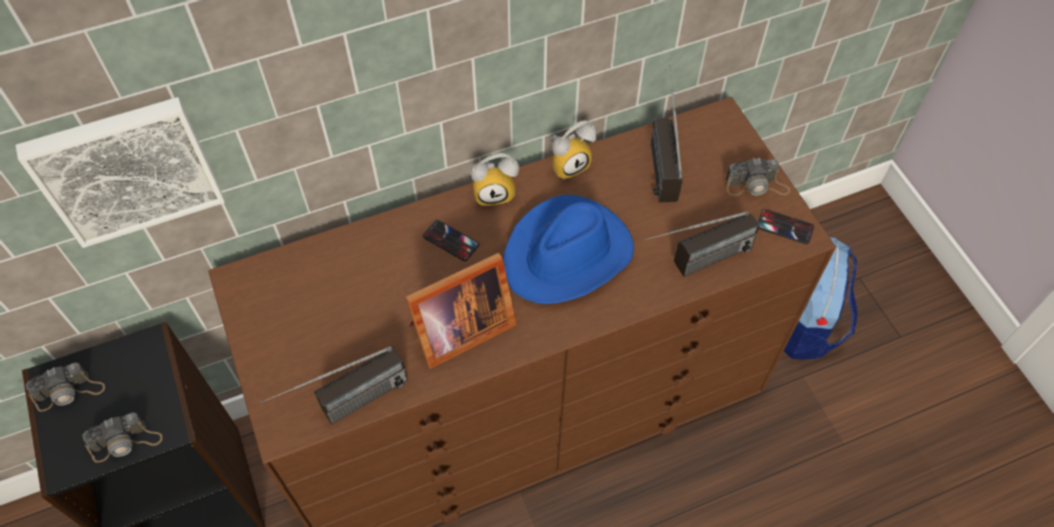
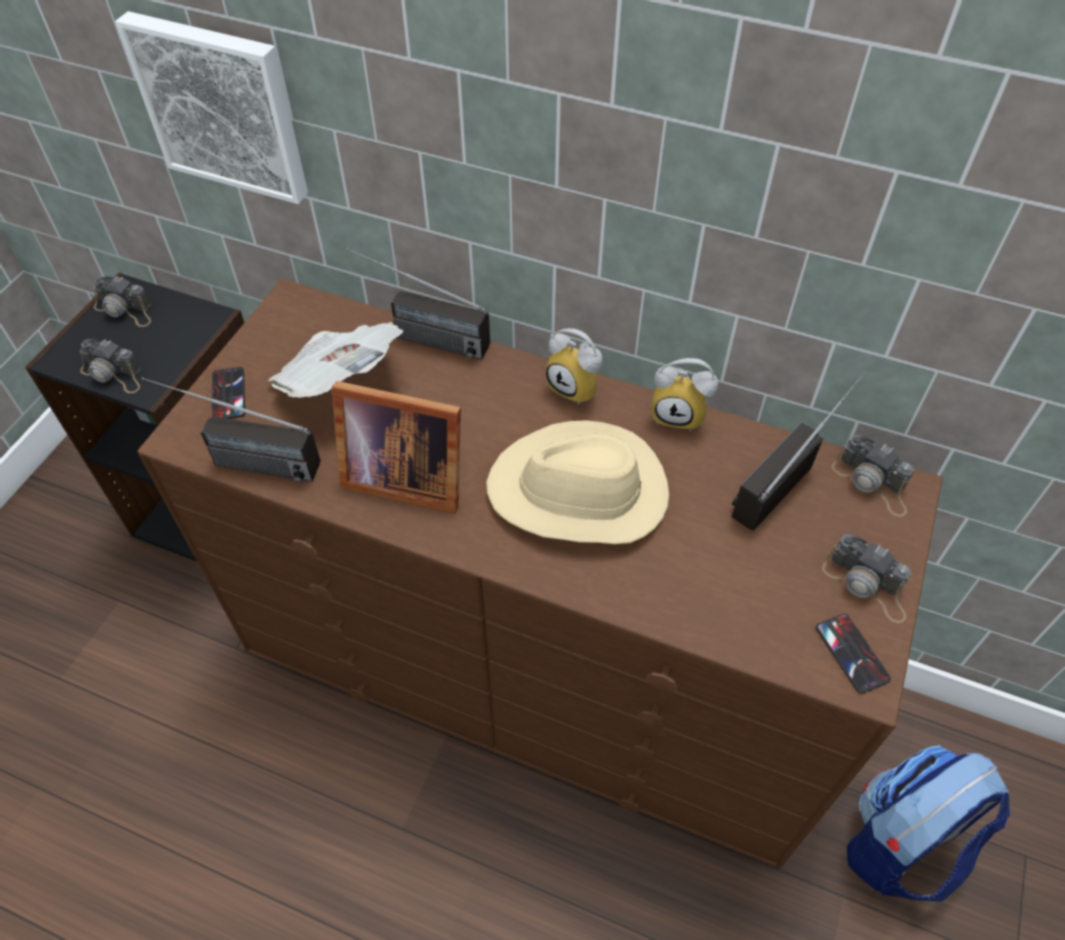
camera: 45 degrees right, 5 degrees down
phone [423,220,479,261] -> phone moved to [212,367,245,419]
blue hat [503,195,634,304] -> beige hat [486,420,669,544]
radio [643,211,760,277] -> radio moved to [346,247,490,360]
none -> newspaper [268,322,404,398]
none -> camera [832,435,914,517]

